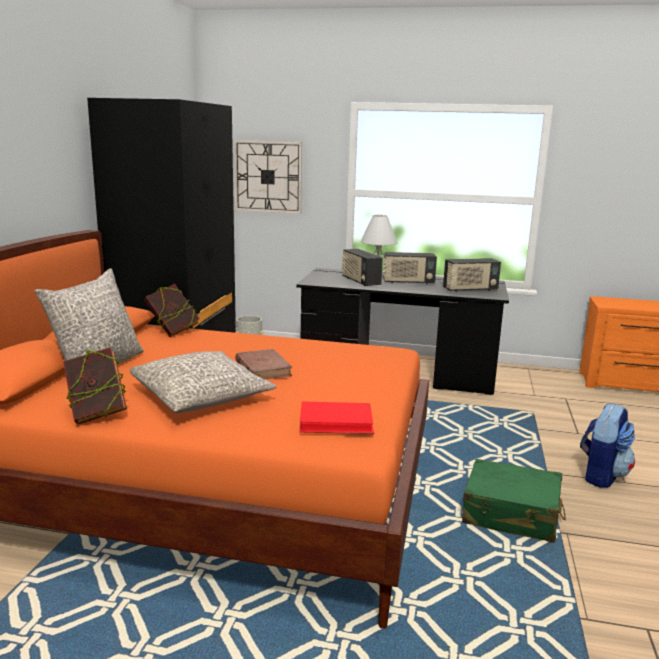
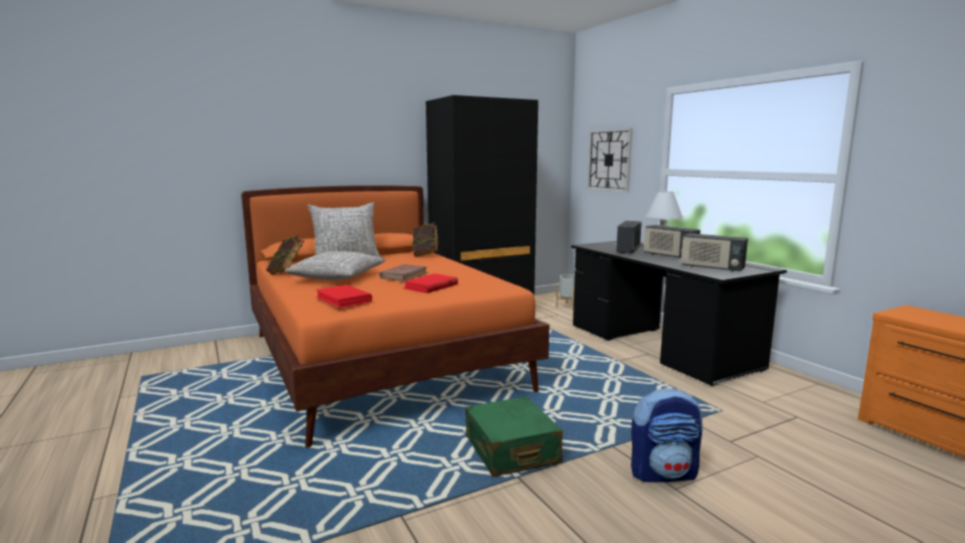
camera: 50 degrees right, 5 degrees down
none -> red book [403,274,458,293]

